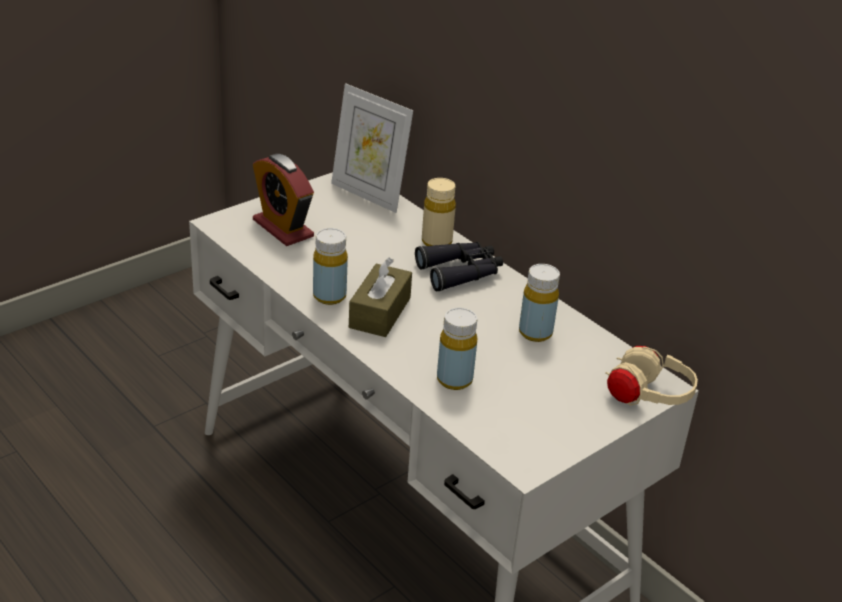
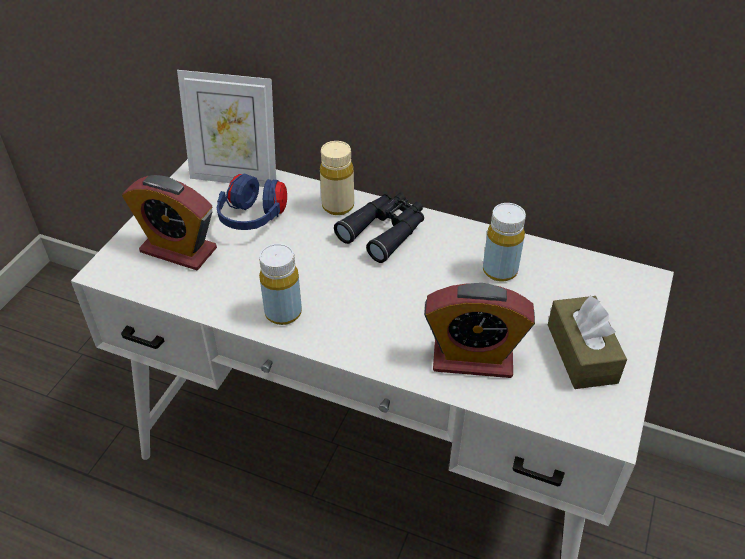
camera: 25 degrees left, 10 degrees up
brown tissue box [349,258,412,337] -> brown tissue box moved to [548,295,627,389]
yellow bottle [437,308,477,390] -> alarm clock [424,283,535,378]
beige headphones [605,346,698,406] -> none
none -> blue headphones [217,173,287,230]

